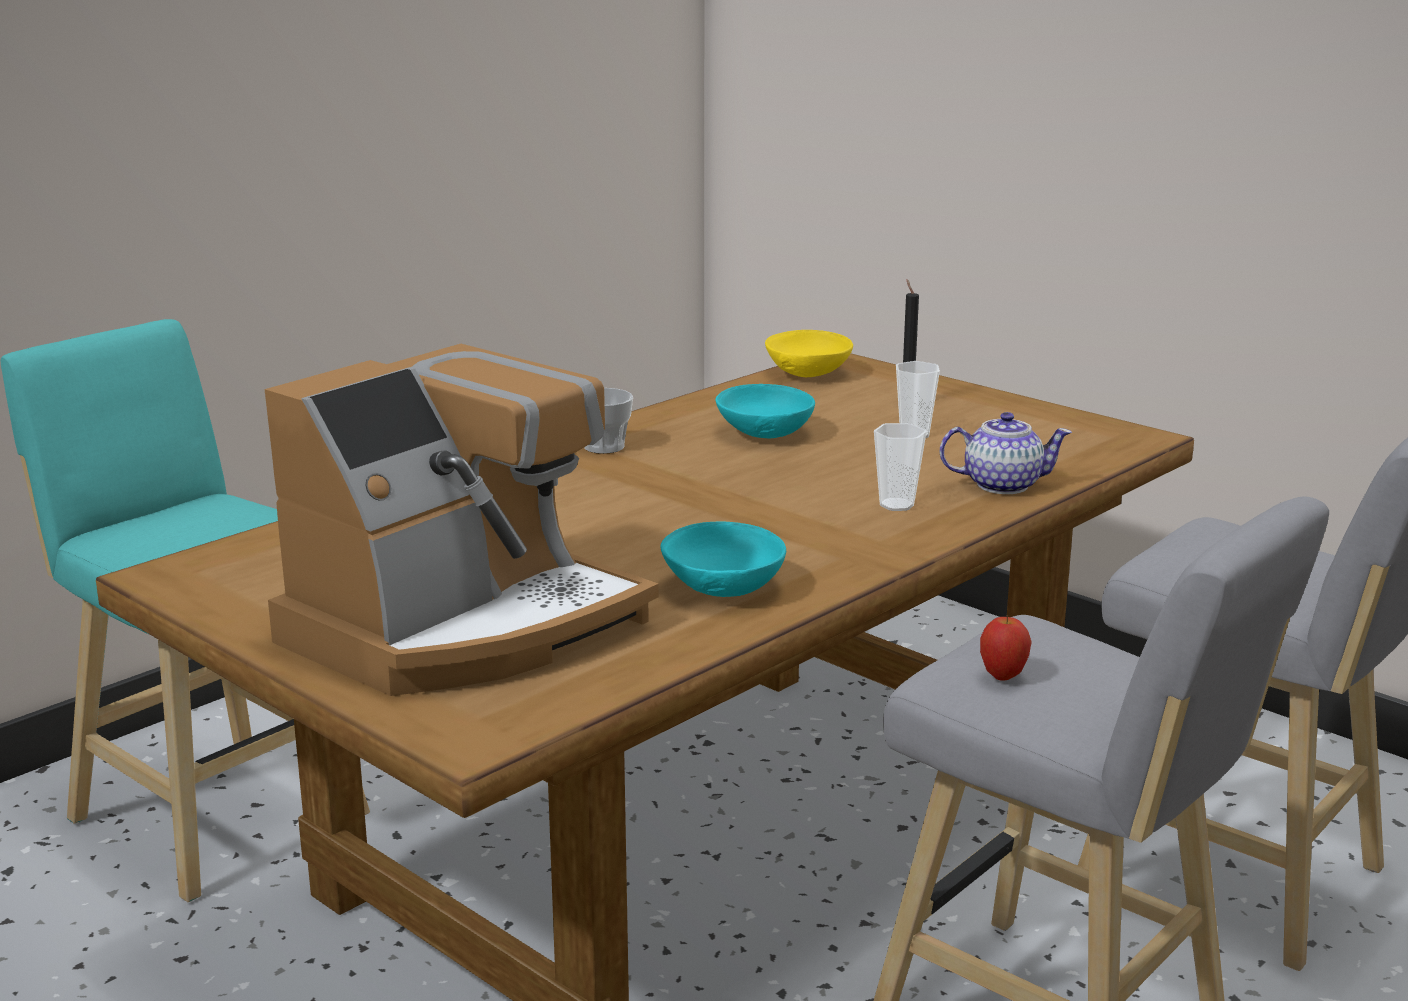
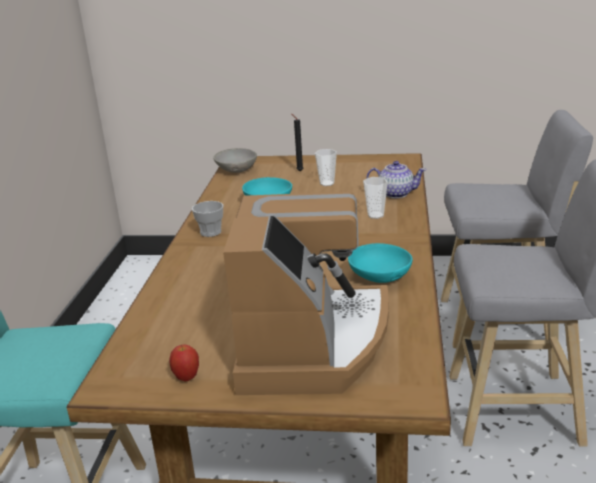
camera: 35 degrees left, 5 degrees up
yellow bowl [765,330,853,377] -> grey bowl [213,148,257,173]
teapot [940,412,1072,494] -> teapot turned 45 degrees clockwise [366,161,427,198]
apple [980,615,1032,681] -> apple moved to [169,344,199,381]

